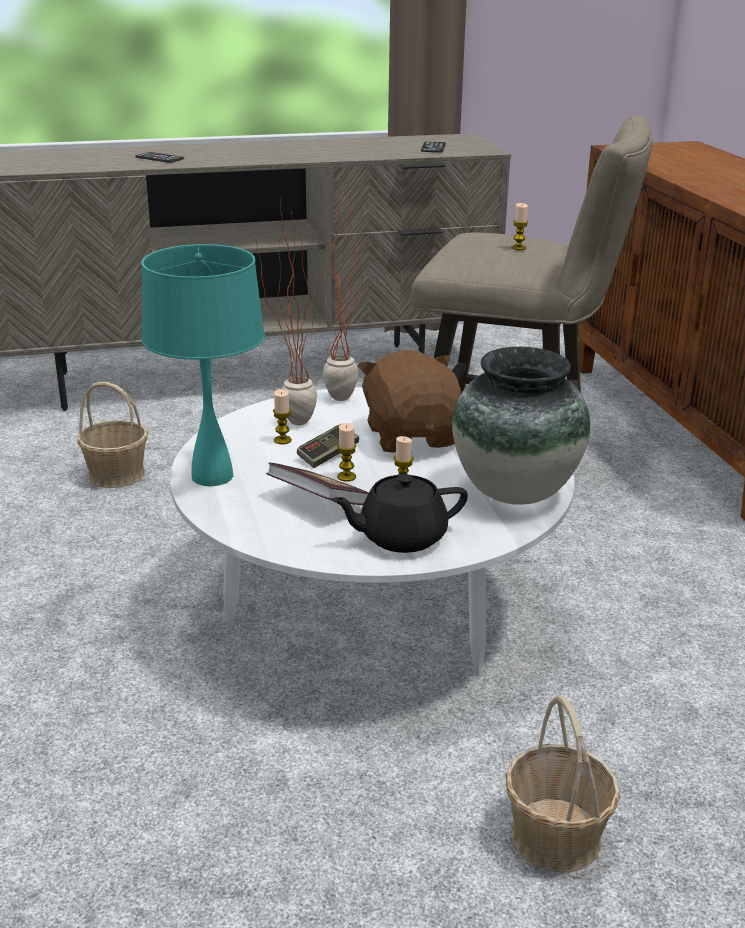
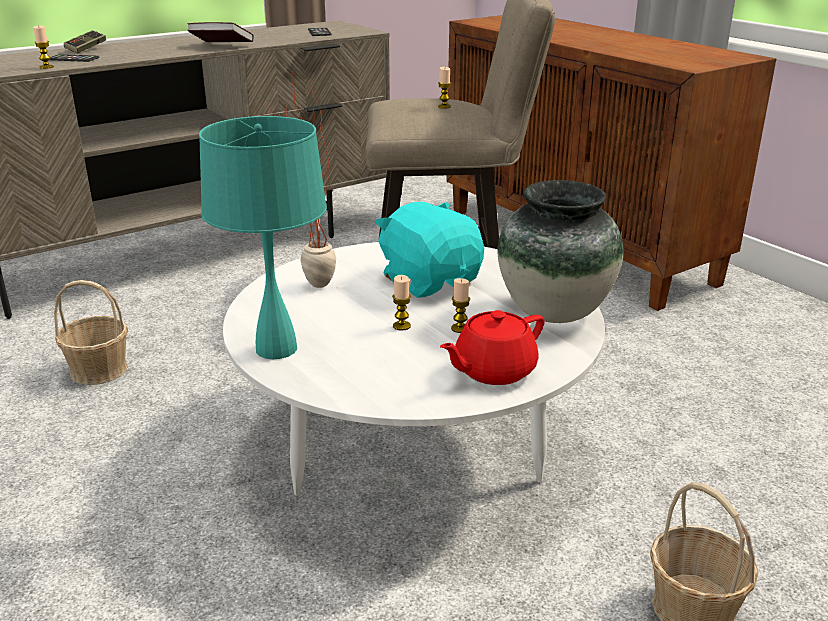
camera: 20 degrees left, 0 degrees up
book [266,462,369,505] -> book moved to [187,22,254,42]
candle [273,389,292,444] -> candle moved to [33,25,54,69]
game controller [297,423,359,468] -> game controller moved to [64,30,106,53]
potted plant [323,183,363,401] -> none
black teapot [330,474,468,553] -> red teapot [440,310,545,385]
brown plush toy [357,350,462,452] -> turquoise plush toy [375,202,484,298]

